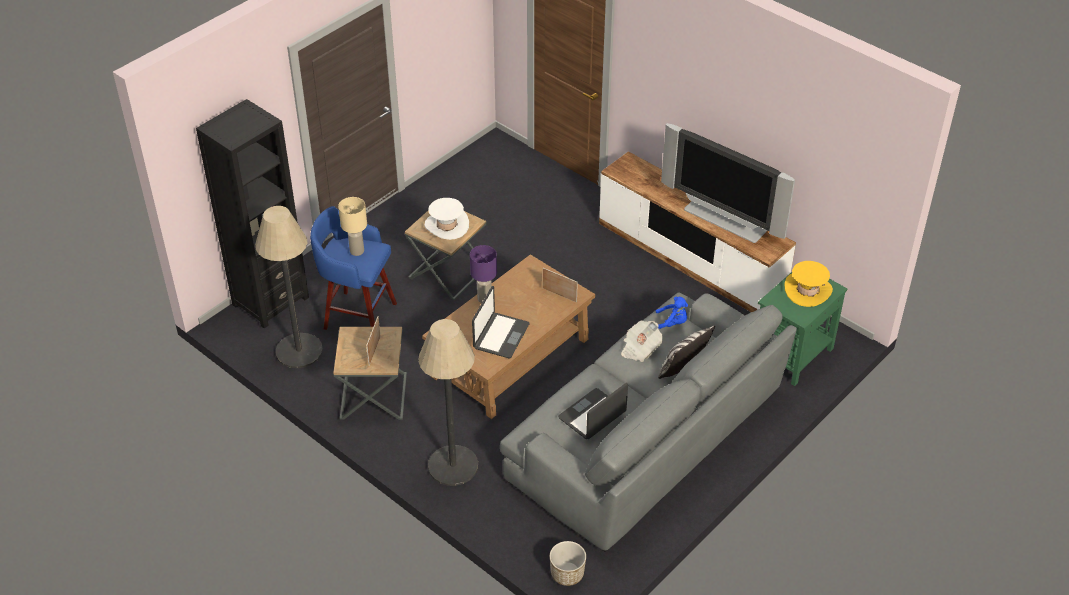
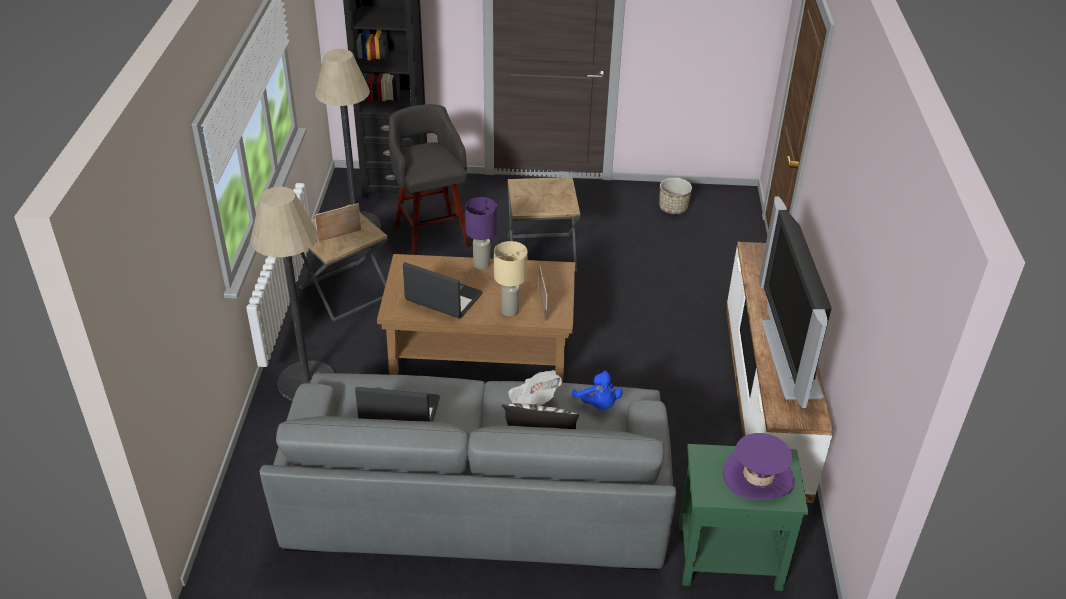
camera: 50 degrees right, 5 degrees down
blue stool [310,206,397,330] -> grey stool [388,104,470,255]
beige table lamp [338,197,367,256] -> beige table lamp moved to [494,241,527,317]
white hat [424,198,469,240] -> none
laptop [472,286,530,358] -> laptop turned 135 degrees counterclockwise [403,262,482,318]
planter [550,541,586,586] -> planter moved to [659,178,692,214]
yellow hat [784,261,833,307] -> purple hat [723,433,795,500]

